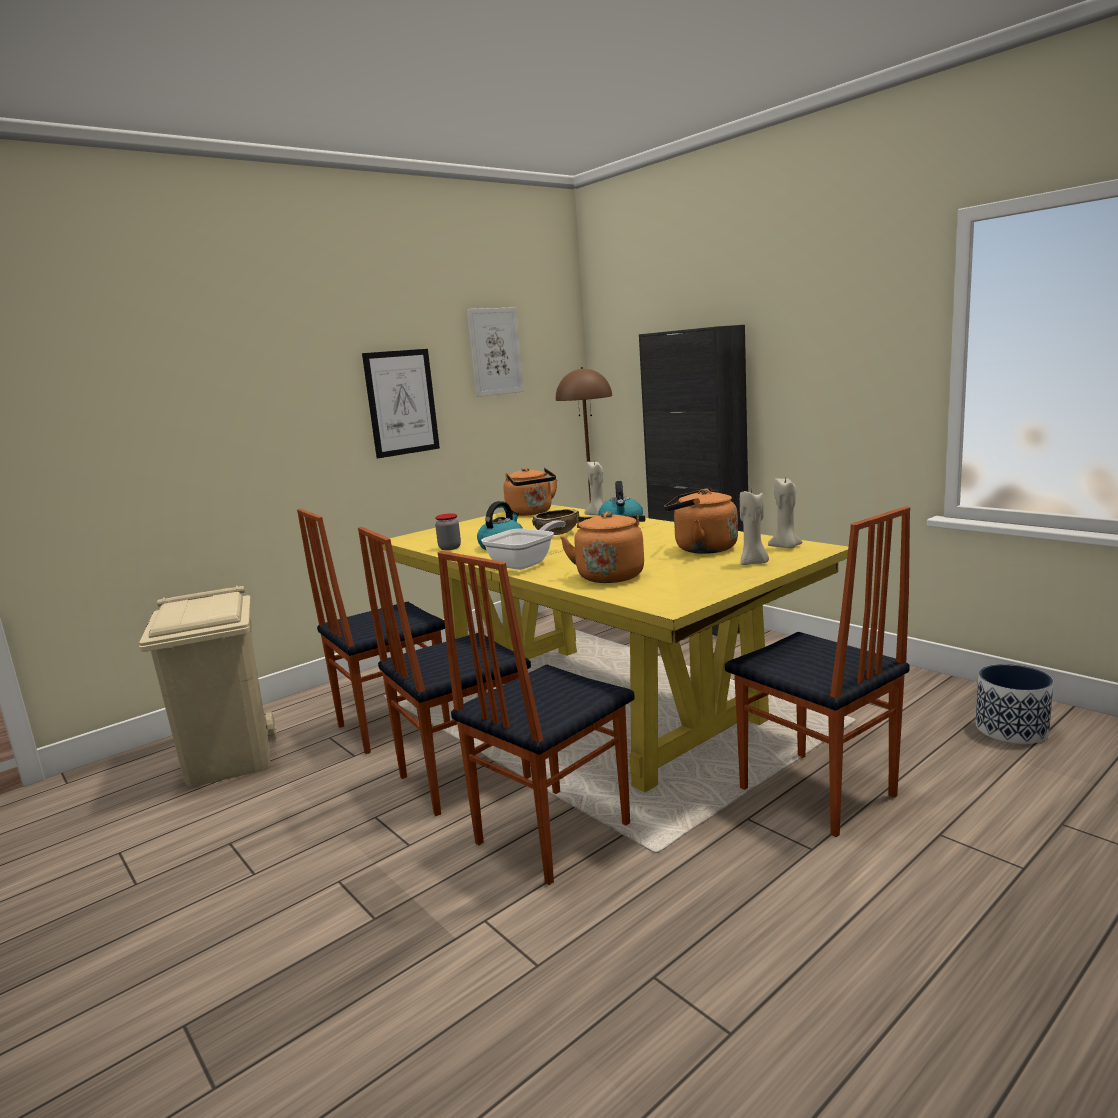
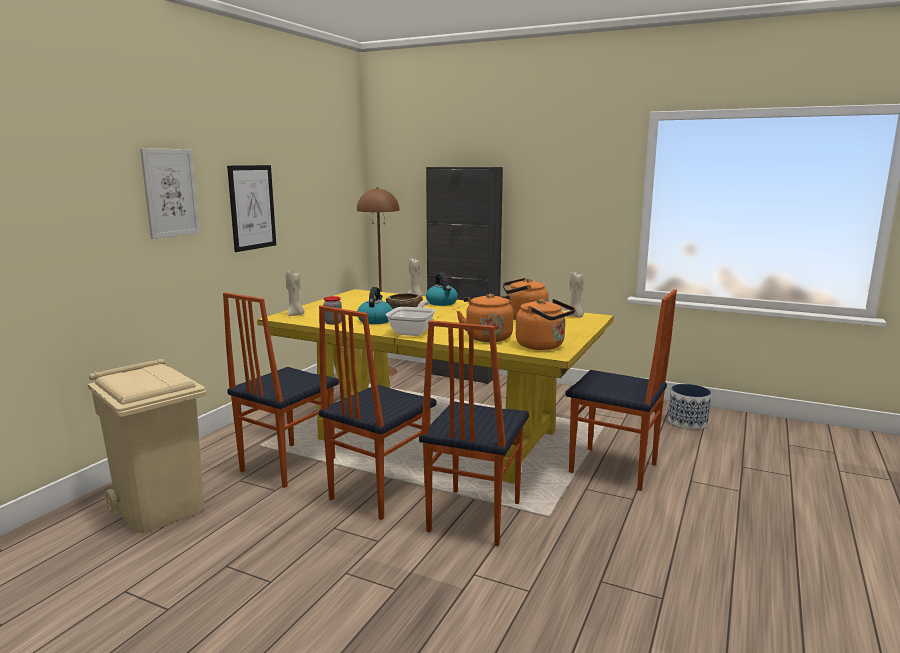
camera: 25 degrees left, 0 degrees up
picture [467,307,524,397] -> picture moved to [140,148,200,239]
orange kettle [504,467,558,516] -> orange kettle moved to [516,299,576,350]
beige candle [740,489,769,565] -> beige candle moved to [285,271,305,316]

